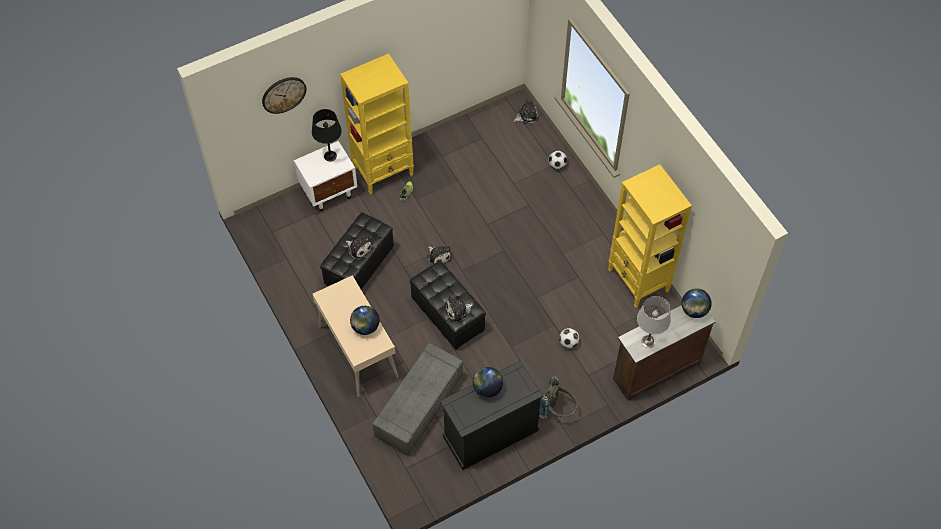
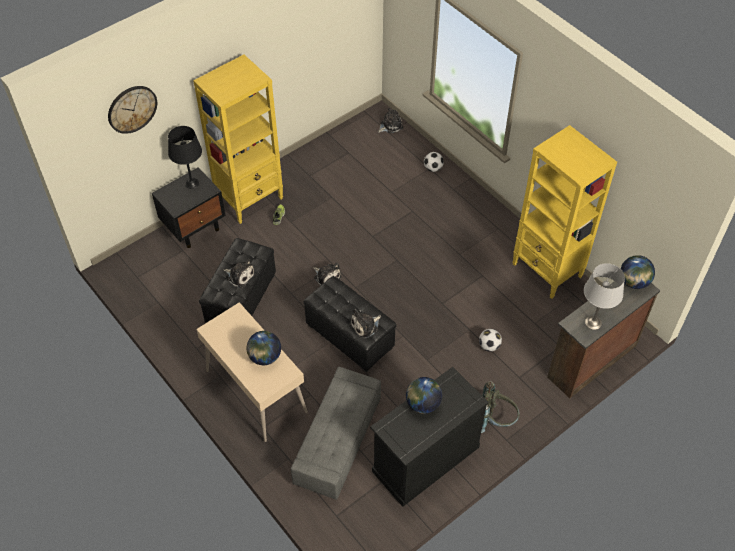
camera: 10 degrees left, 5 degrees down
white nightstand [294,141,357,211] -> black nightstand [152,167,226,248]

